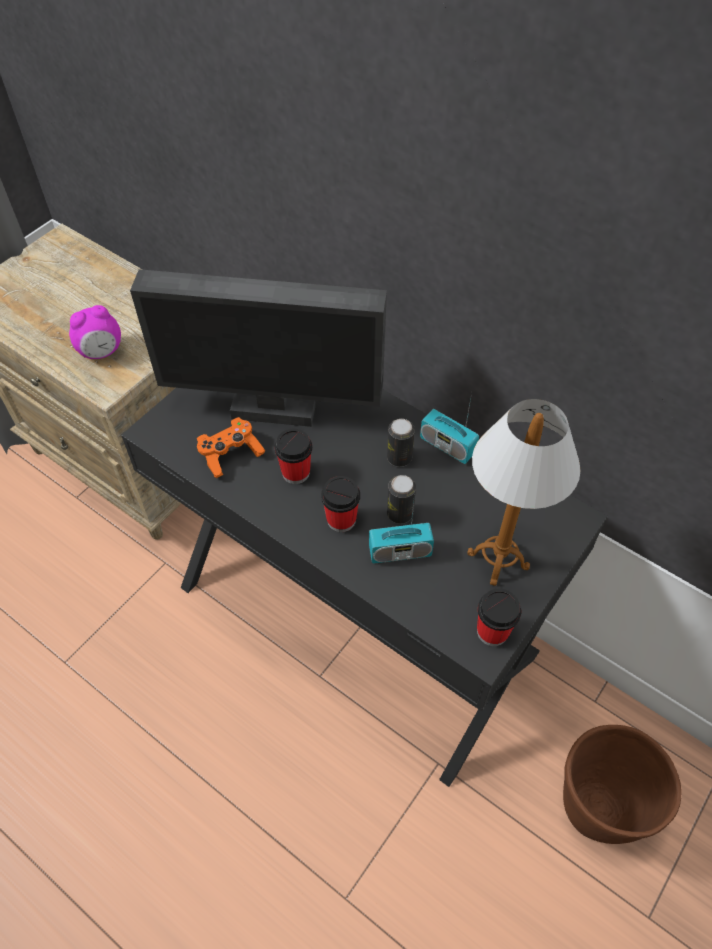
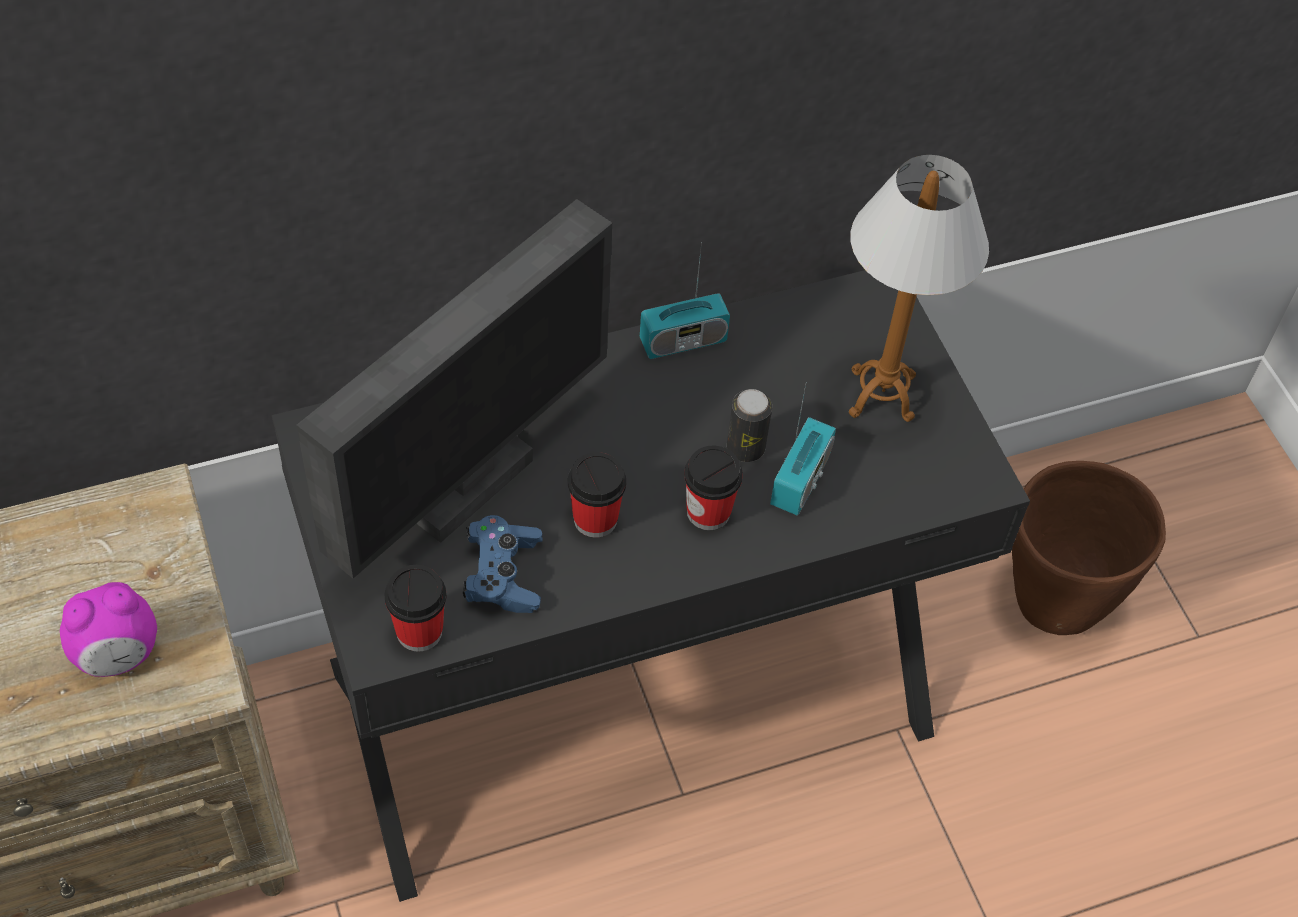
camera: 60 degrees left, 0 degrees up
alarm clock [69,305,121,359] -> alarm clock turned 60 degrees clockwise [60,582,157,677]
orange game controller [197,417,265,478] -> blue game controller [462,515,543,613]
can [387,419,415,467] -> none
cup [477,589,521,646] -> cup moved to [385,565,447,652]

